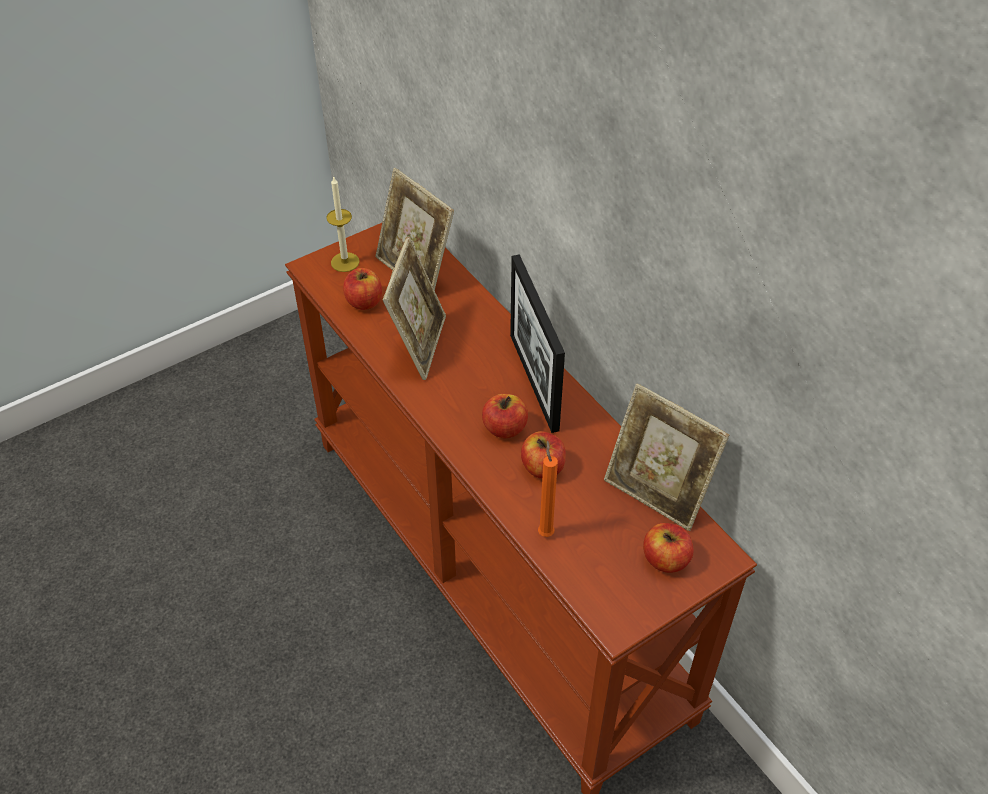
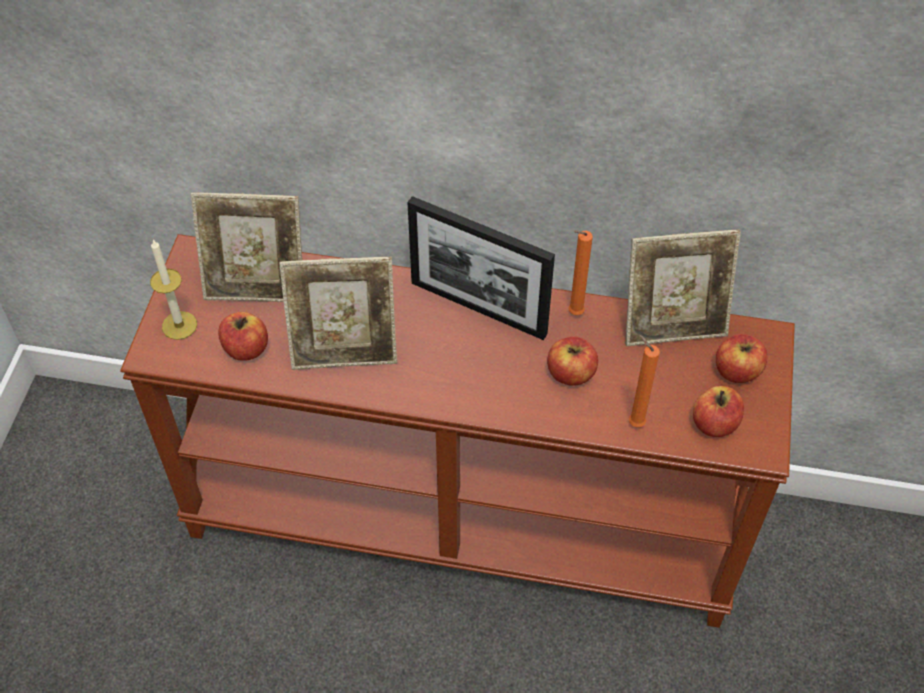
camera: 45 degrees left, 5 degrees up
picture frame [383,236,446,380] -> picture frame turned 120 degrees clockwise [279,257,397,370]
apple [482,394,528,438] -> apple moved to [693,386,744,437]
none -> orange candle [568,230,593,315]

